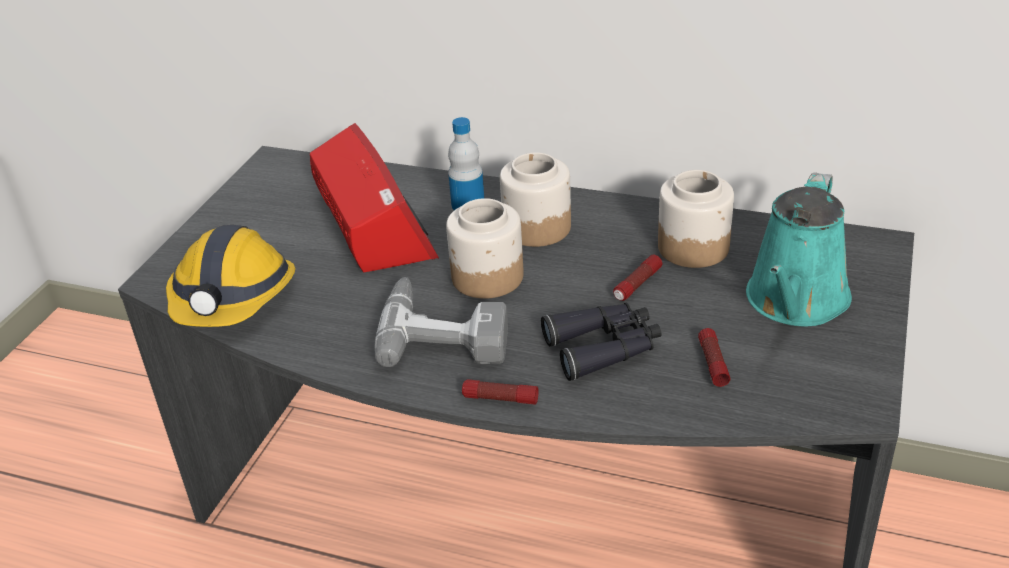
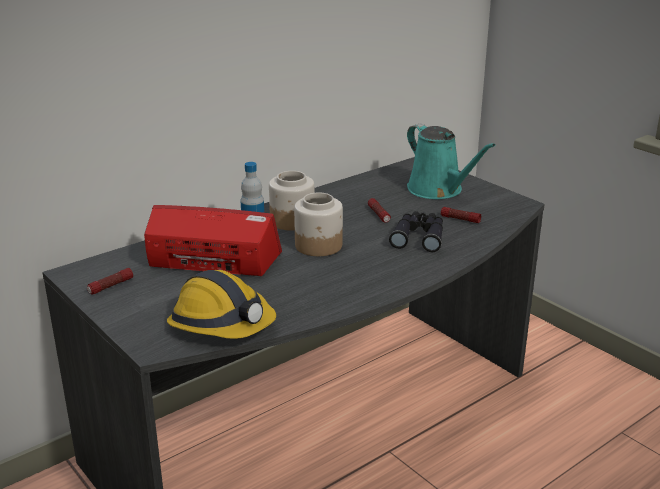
camera: 60 degrees left, 10 degrees down
power drill [374,277,508,367] -> none
flashlight [462,379,538,405] -> flashlight moved to [87,268,133,295]
jar [658,170,734,268] -> none

